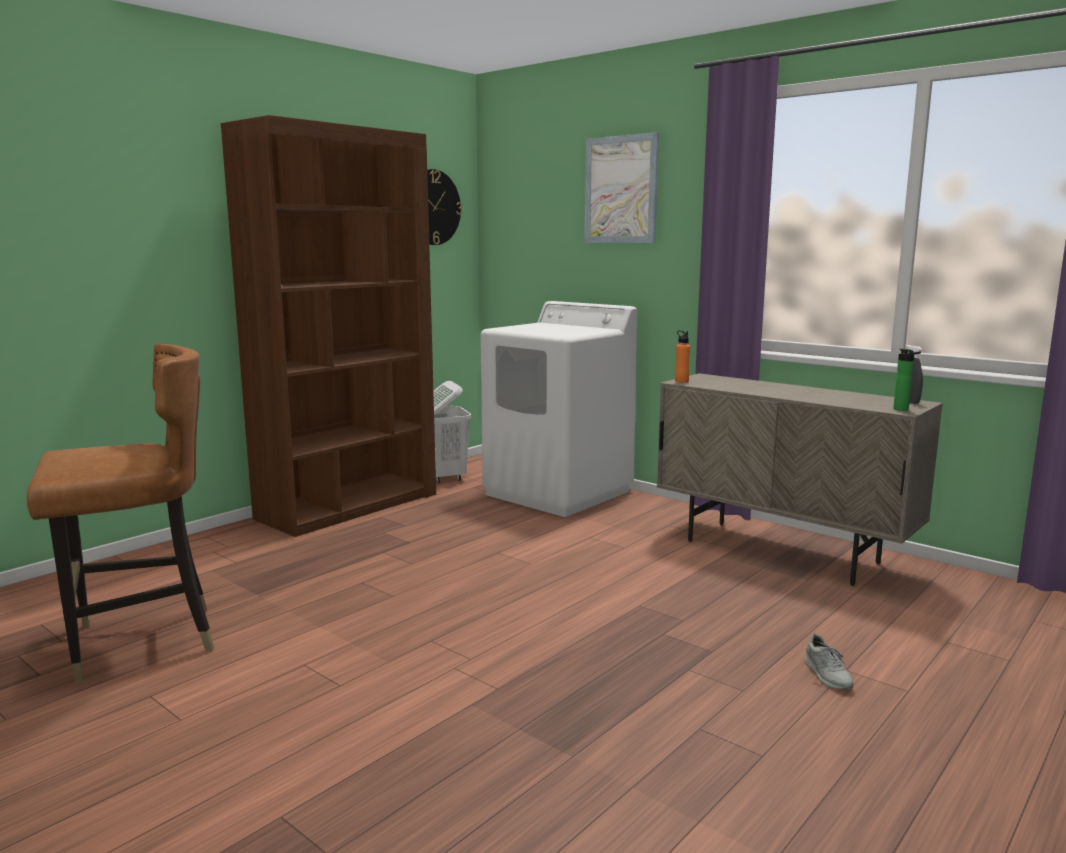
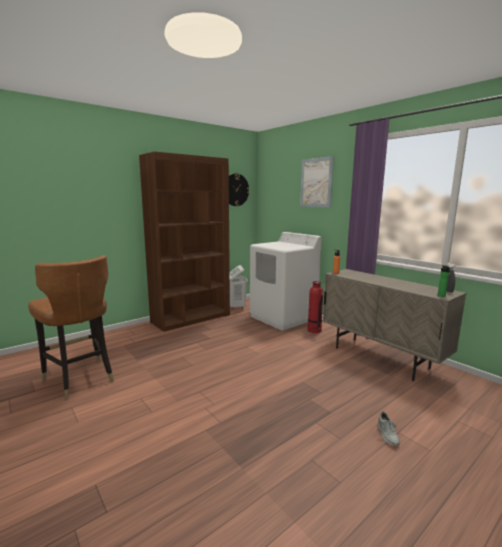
camera: 10 degrees right, 0 degrees up
brown chair [27,344,214,684] -> brown chair turned 60 degrees clockwise [28,255,114,400]
none -> fire extinguisher [307,281,323,333]

